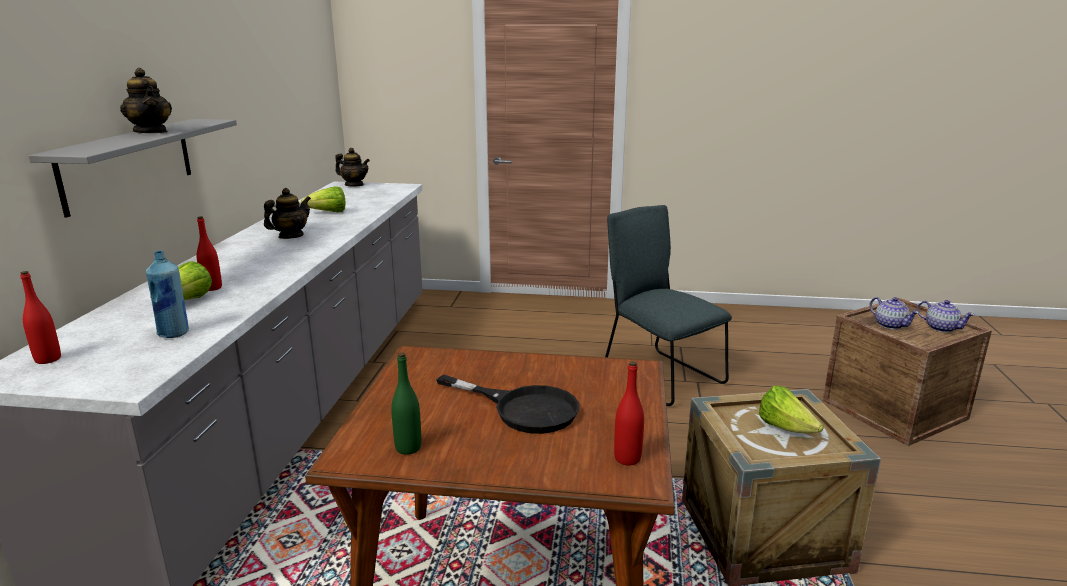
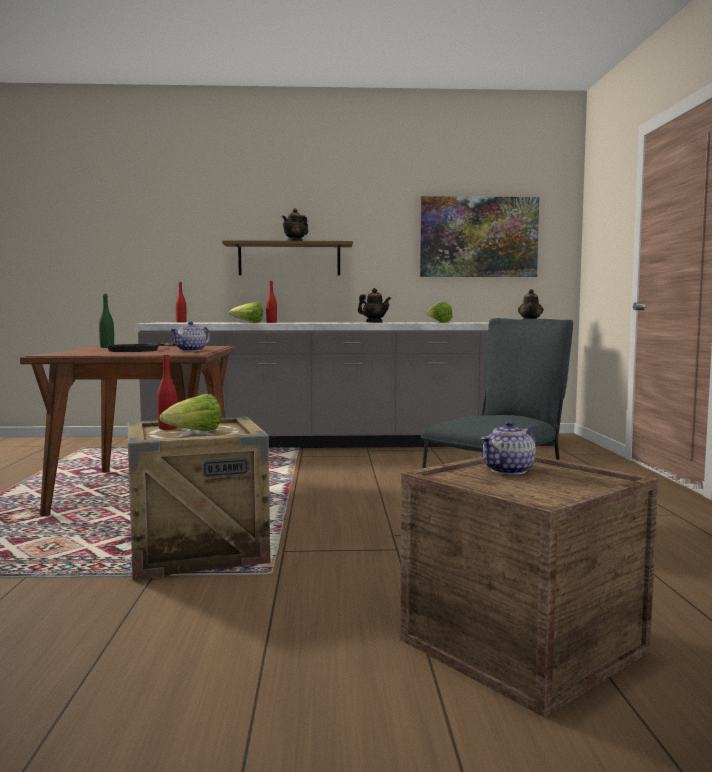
camera: 80 degrees right, 15 degrees down
grey shelf [29,119,237,218] -> brown shelf [222,240,353,275]
blue bottle [146,251,189,338] -> none
red bottle [614,361,644,466] -> red bottle moved to [157,355,177,430]
teapot [917,300,975,333] -> teapot moved to [170,322,211,351]
none -> picture [420,196,539,277]

